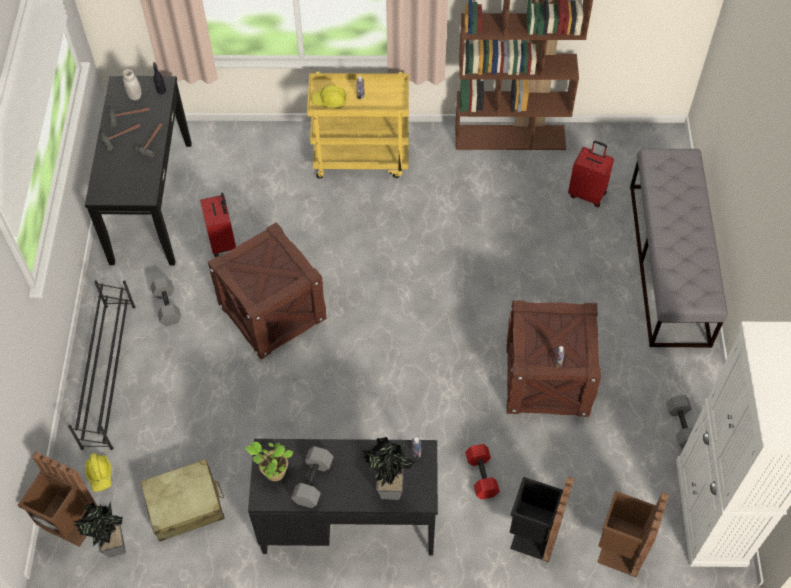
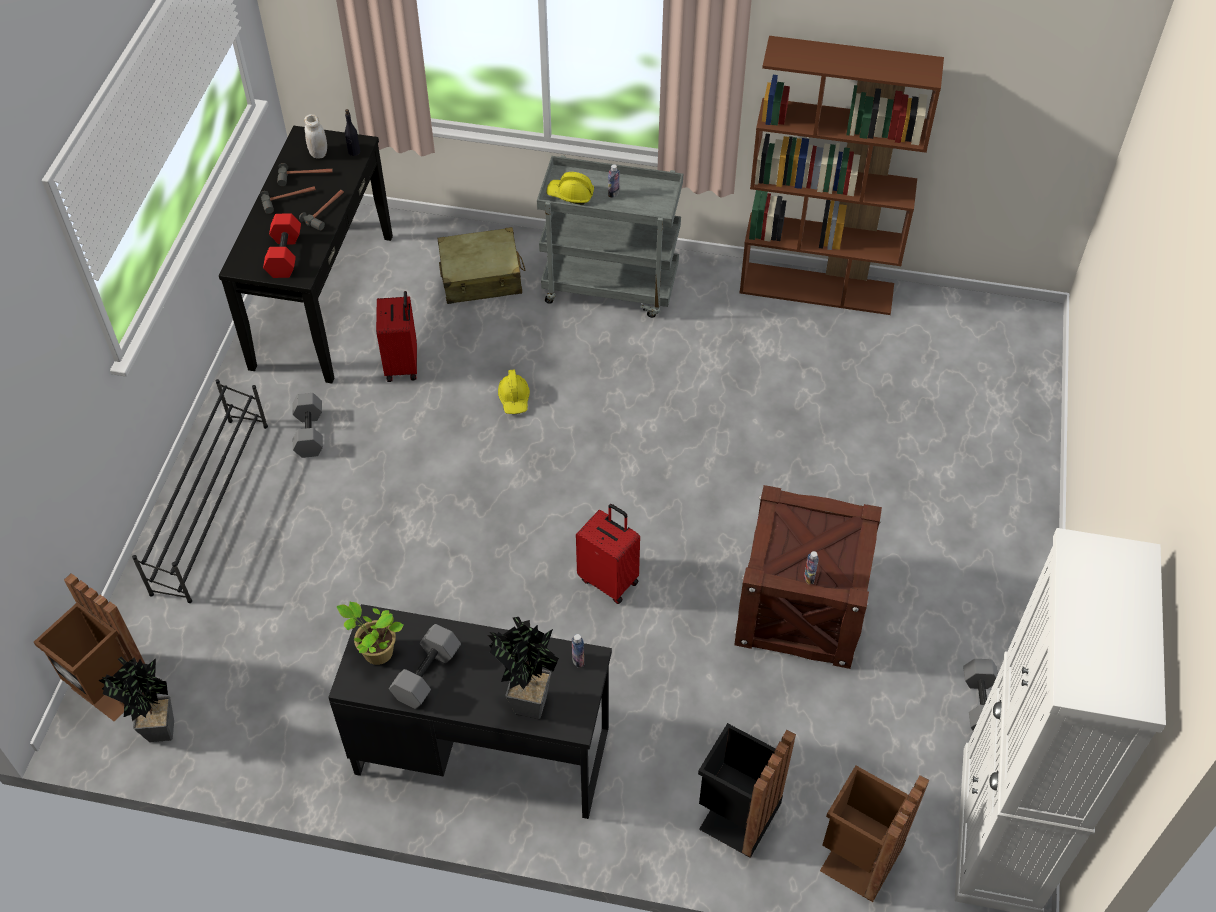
camera: 10 degrees right, 5 degrees down
yellow hard hat [85,453,111,492] -> yellow hard hat moved to [498,370,530,414]
beige suitcase [140,459,225,541] -> beige suitcase moved to [438,227,525,304]
crate [208,222,327,359] -> none
yellow cart [307,72,409,179] -> grey cart [537,155,683,318]
red dumbbell [465,444,500,499] -> red dumbbell moved to [263,214,301,278]
red suitcase [568,141,614,207] -> red suitcase moved to [576,504,640,604]
grey bench [630,149,728,348] -> none

